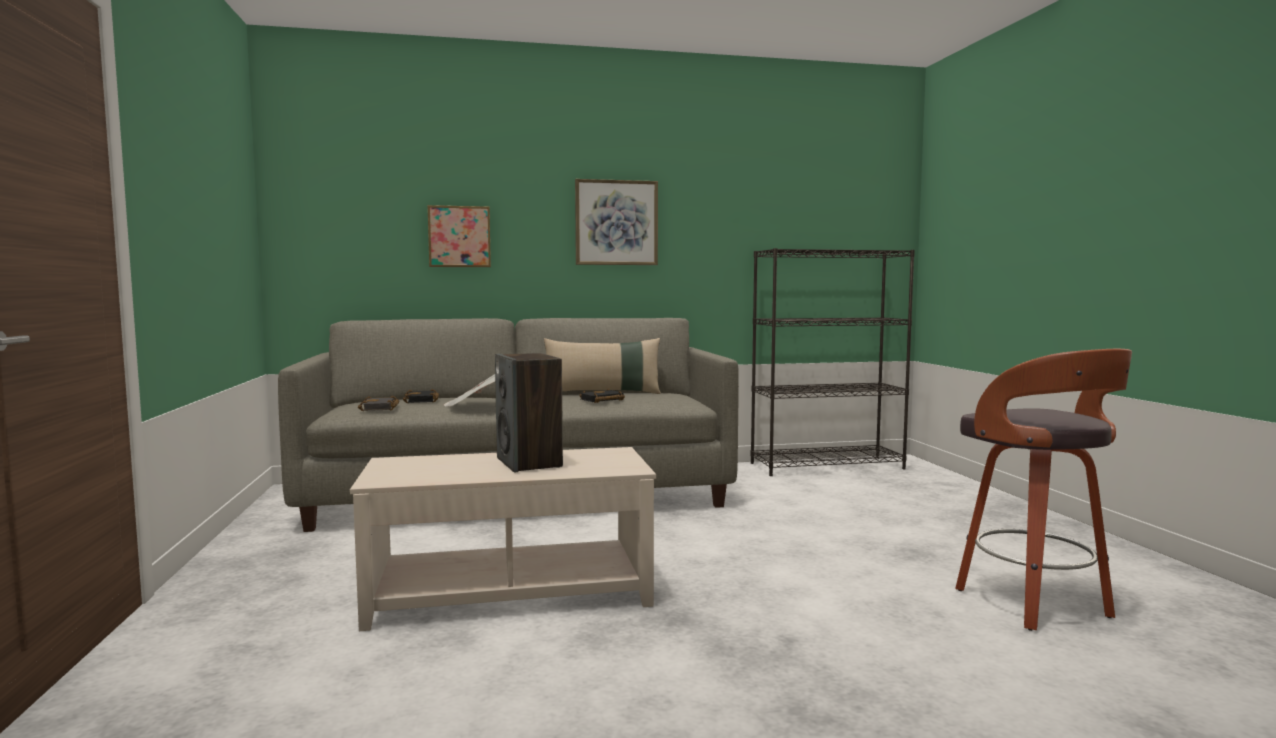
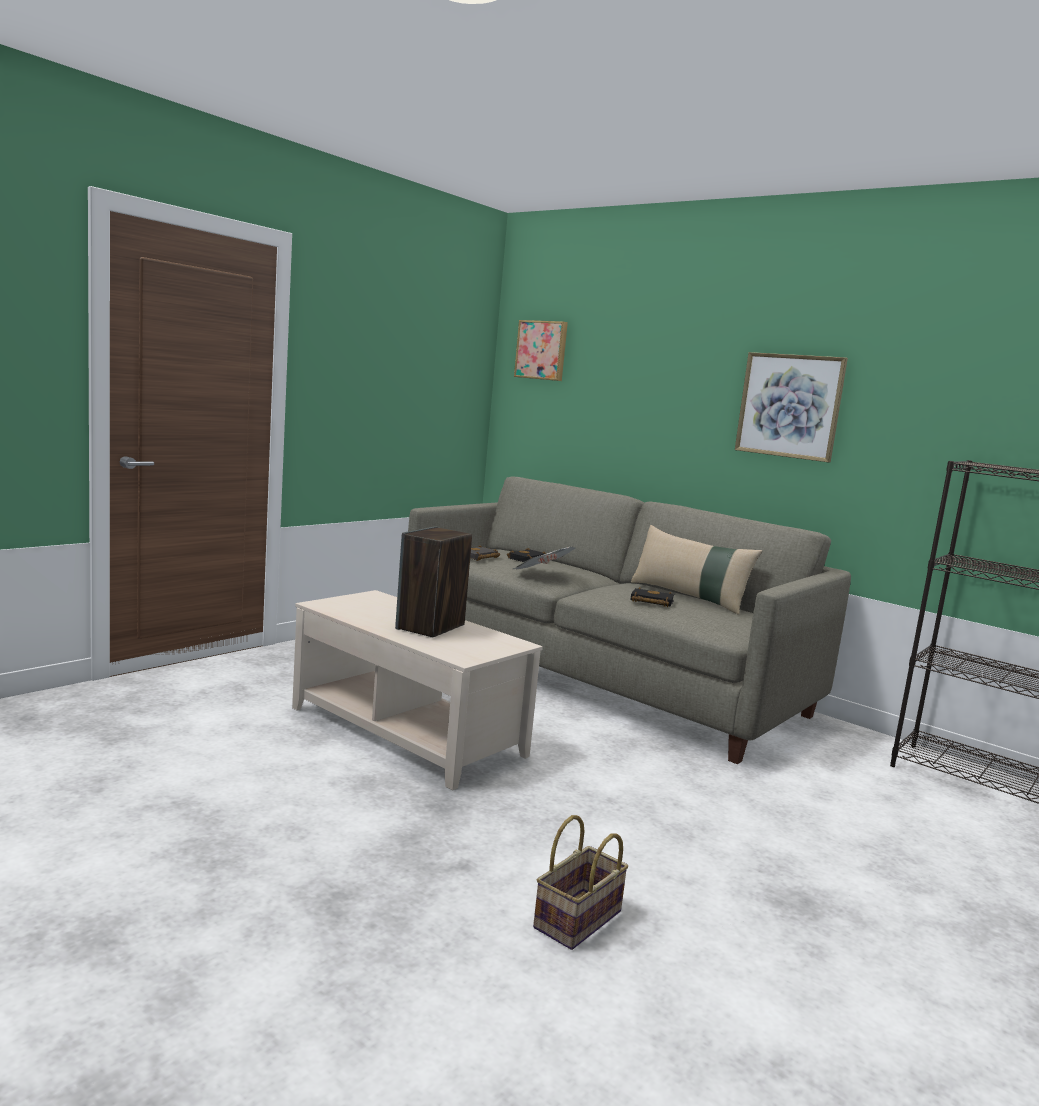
camera: 50 degrees right, 5 degrees up
picture [427,205,491,267] -> picture moved to [514,320,568,381]
stool [955,349,1132,631] -> none
none -> basket [533,815,628,950]

